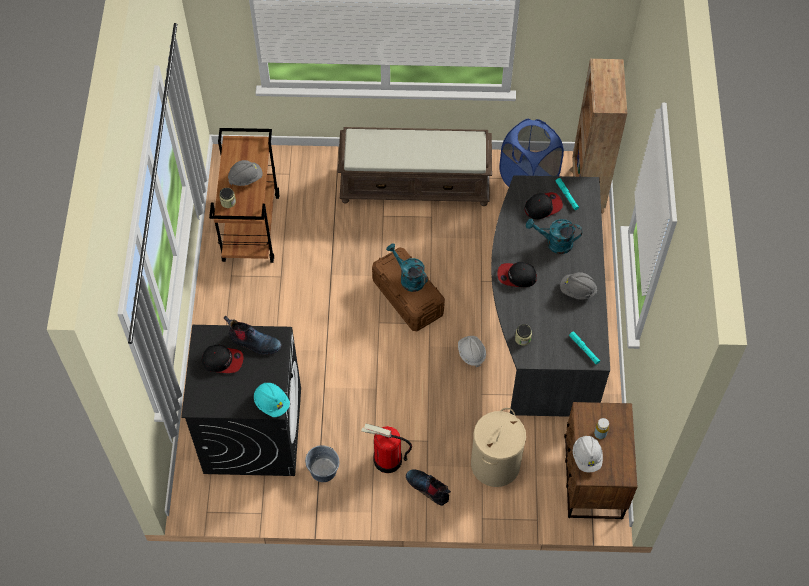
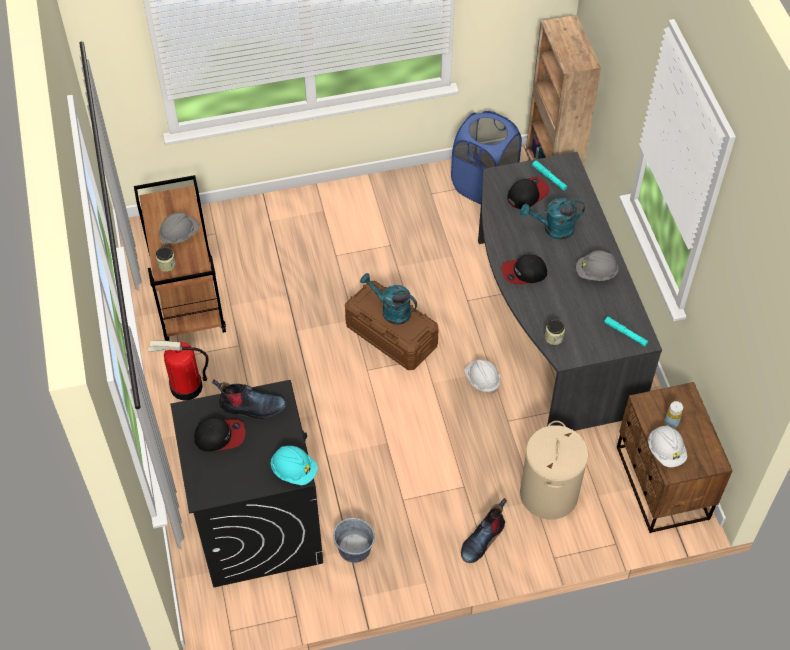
camera: 15 degrees left, 5 degrees down
brown bench [338,127,492,206] -> none
fire extinguisher [361,423,412,473] -> fire extinguisher moved to [148,341,208,400]
boot [406,469,451,506] -> boot turned 75 degrees counterclockwise [461,498,507,563]

